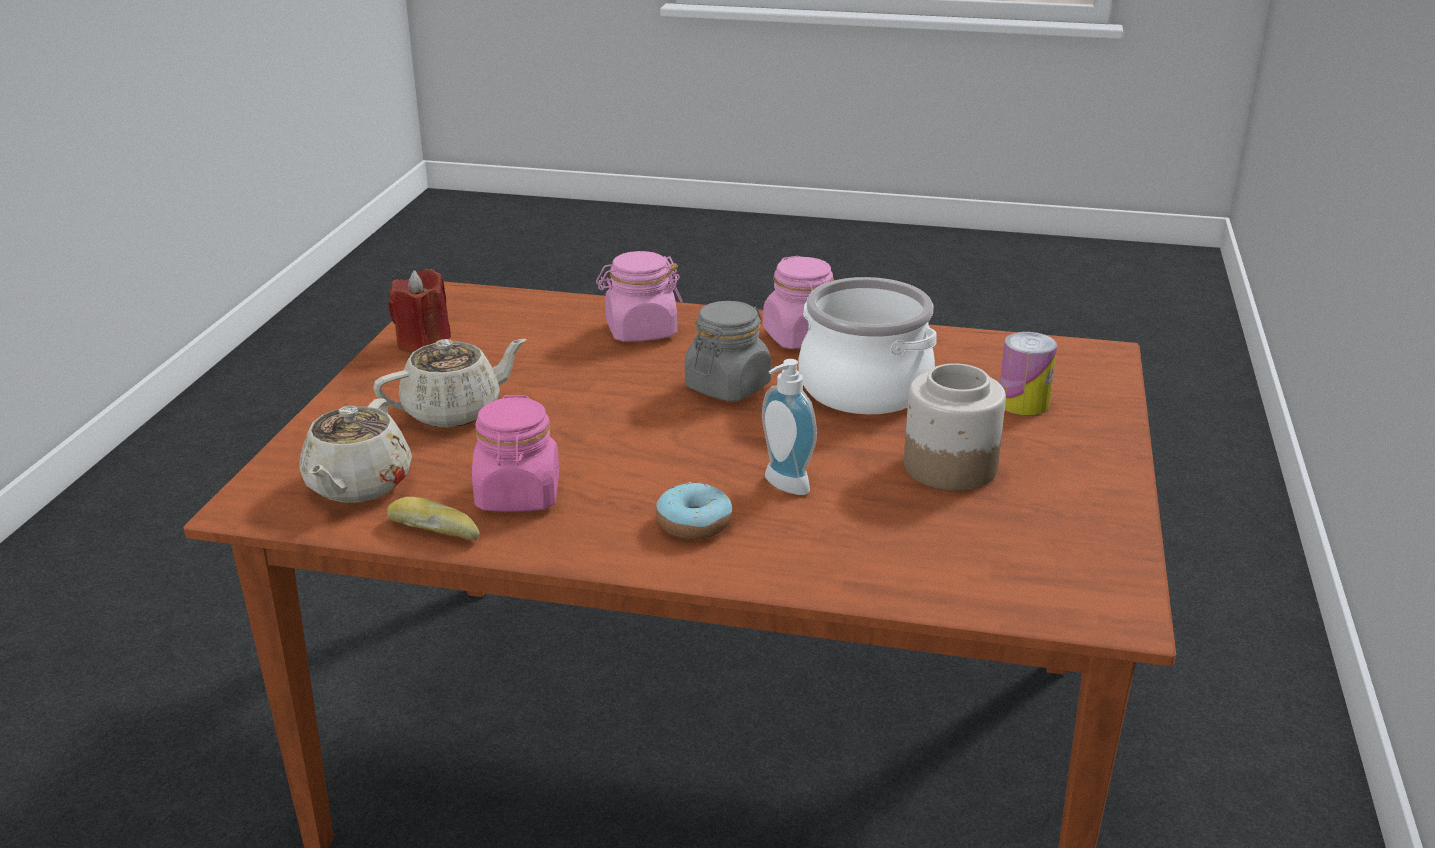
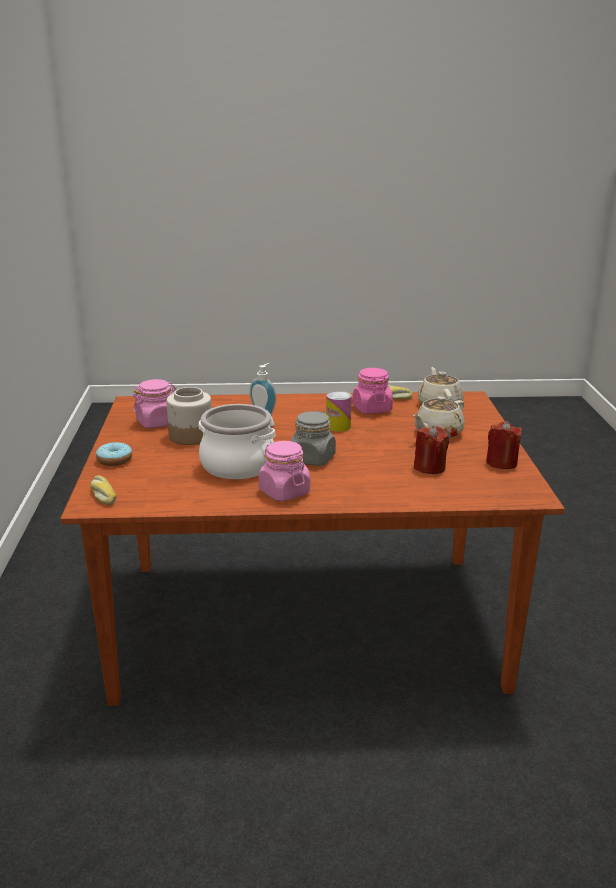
camera: 165 degrees right, 5 degrees down
pink jar [596,251,683,342] -> pink jar moved to [133,379,177,428]
donut [656,482,732,540] -> donut moved to [96,442,132,466]
can [1000,332,1057,416] -> can moved to [326,391,352,432]
none -> bread [90,475,116,505]
none -> red candle [414,426,449,474]

